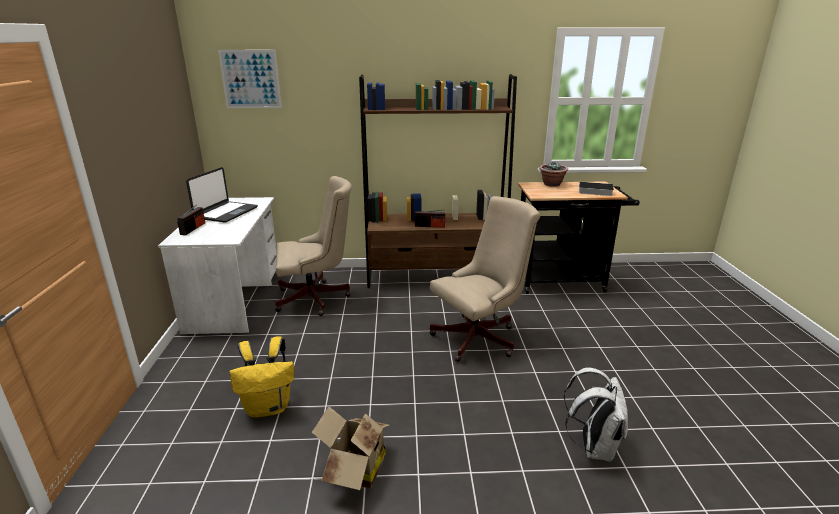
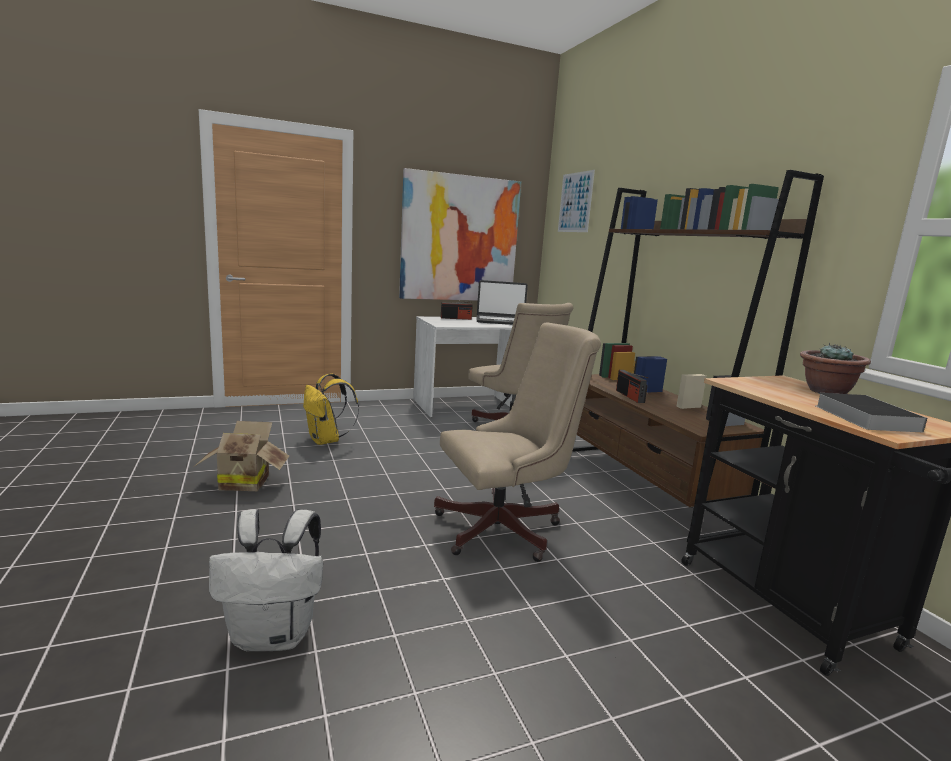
camera: 70 degrees right, 10 degrees down
beige office chair [430,196,540,362] -> beige office chair turned 60 degrees counterclockwise [434,322,601,562]
none -> picture [399,168,521,301]

